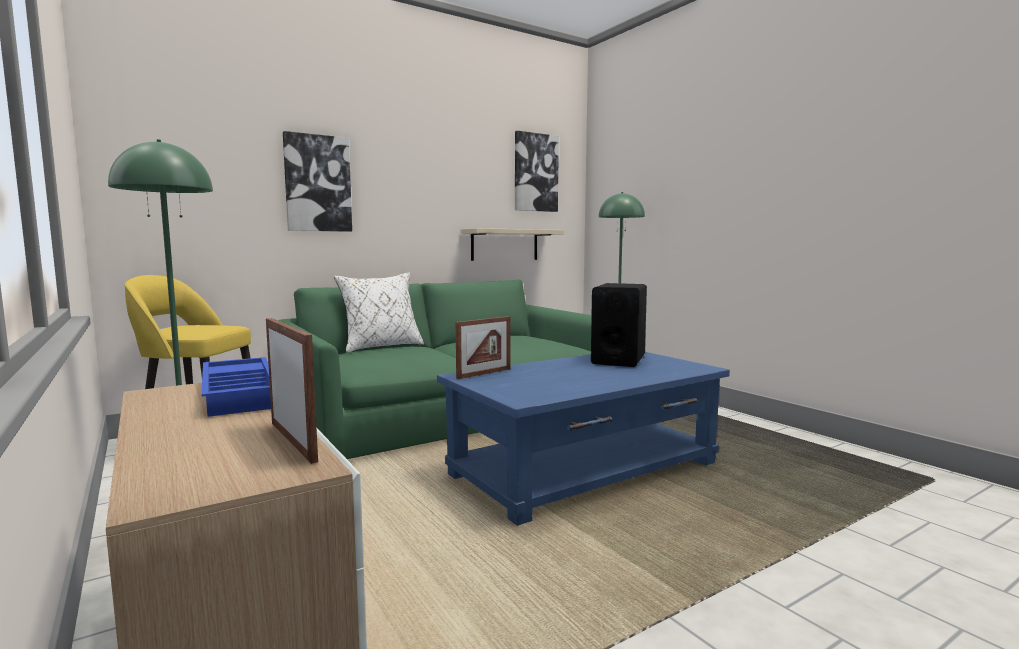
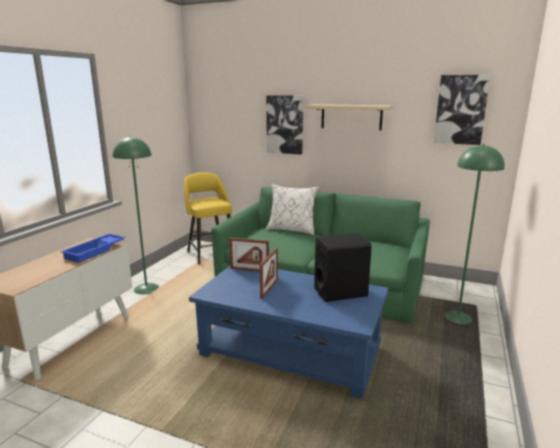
camera: 55 degrees right, 10 degrees up
picture frame [266,318,318,464] -> picture frame moved to [260,248,278,299]
beige shelf [461,228,564,261] -> beige shelf moved to [306,104,393,130]

